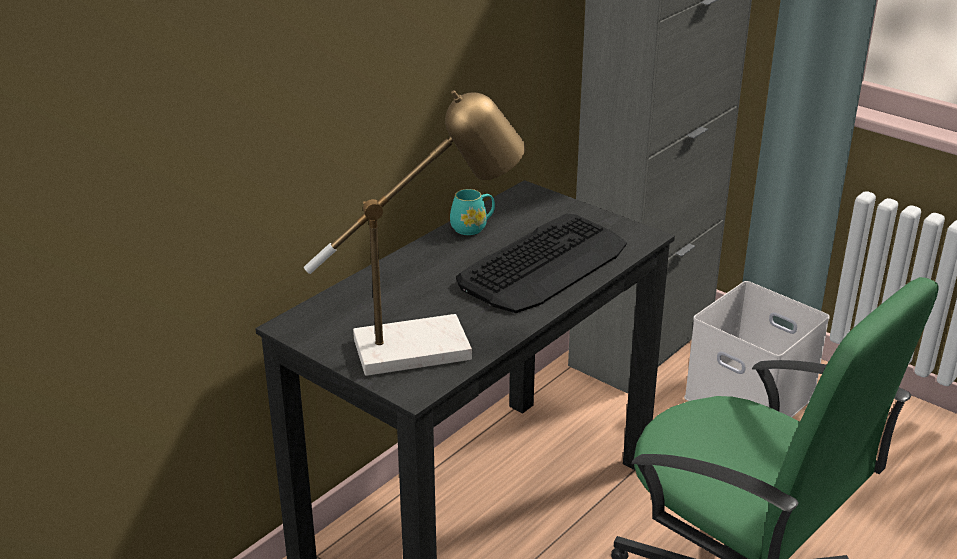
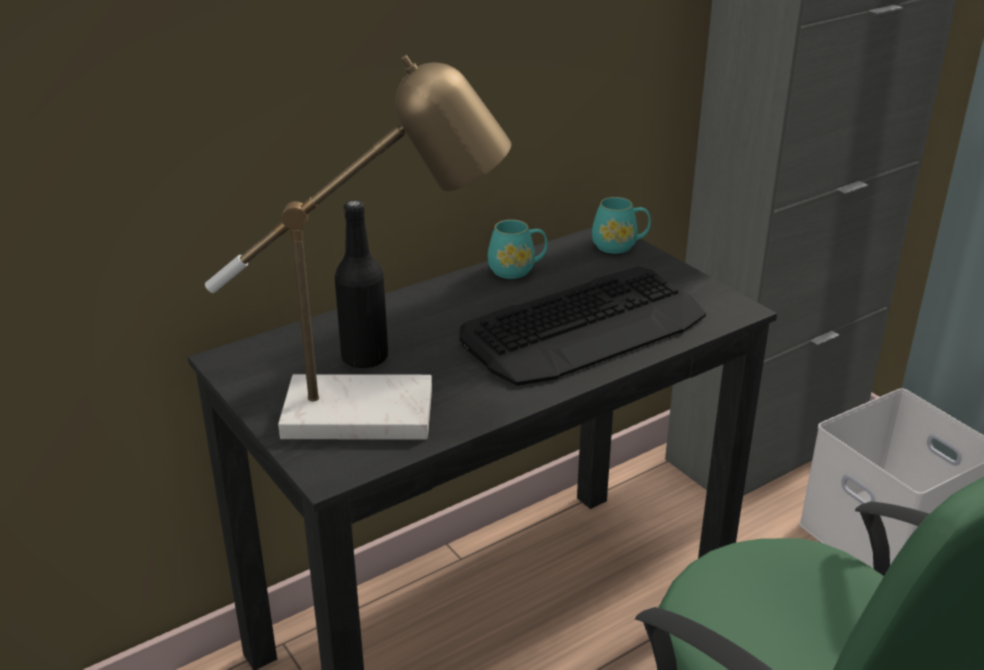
camera: 15 degrees right, 0 degrees up
none -> black bottle [335,200,388,369]
none -> turquoise mug [592,197,651,254]

